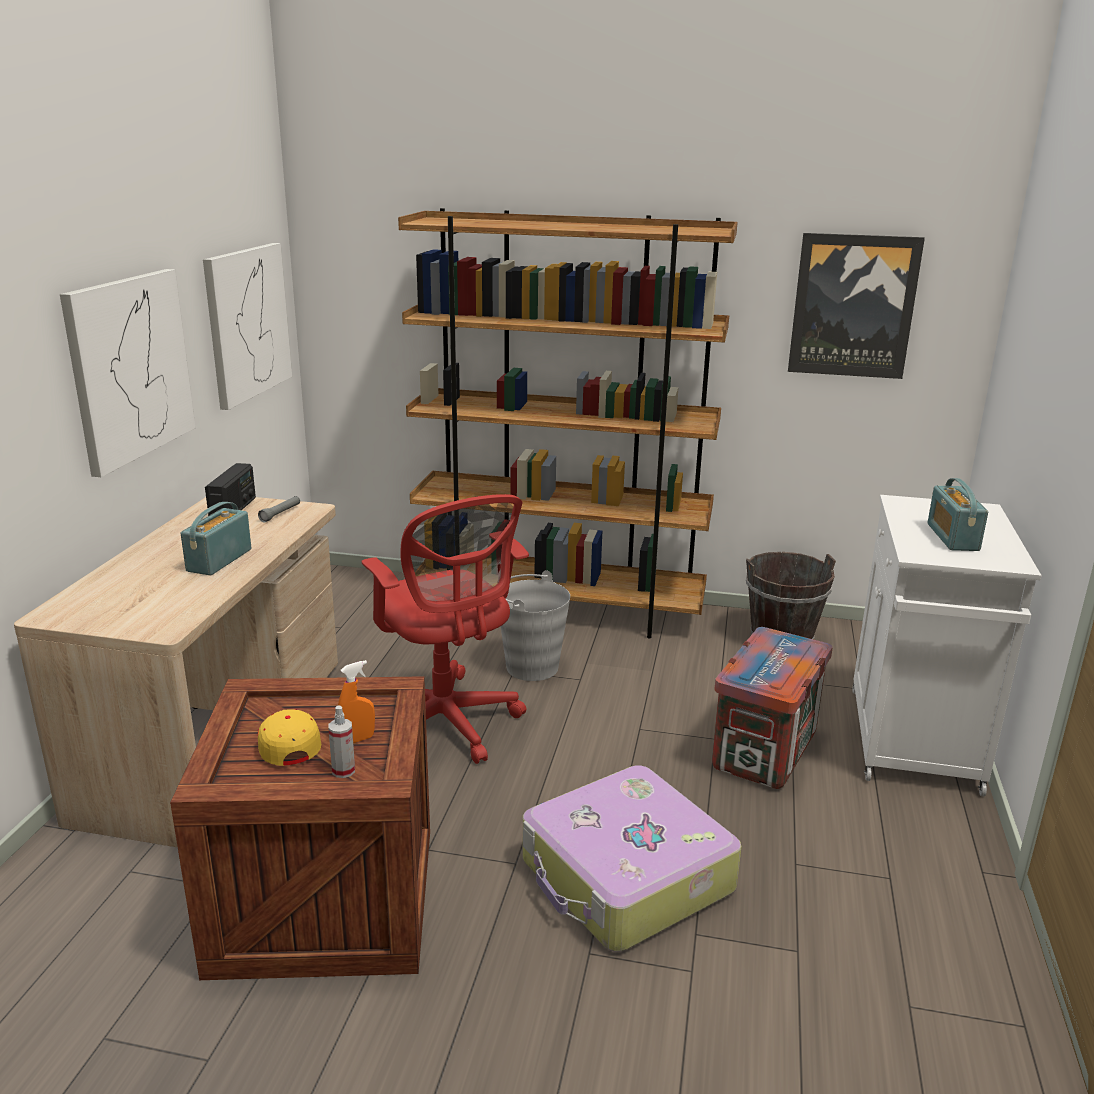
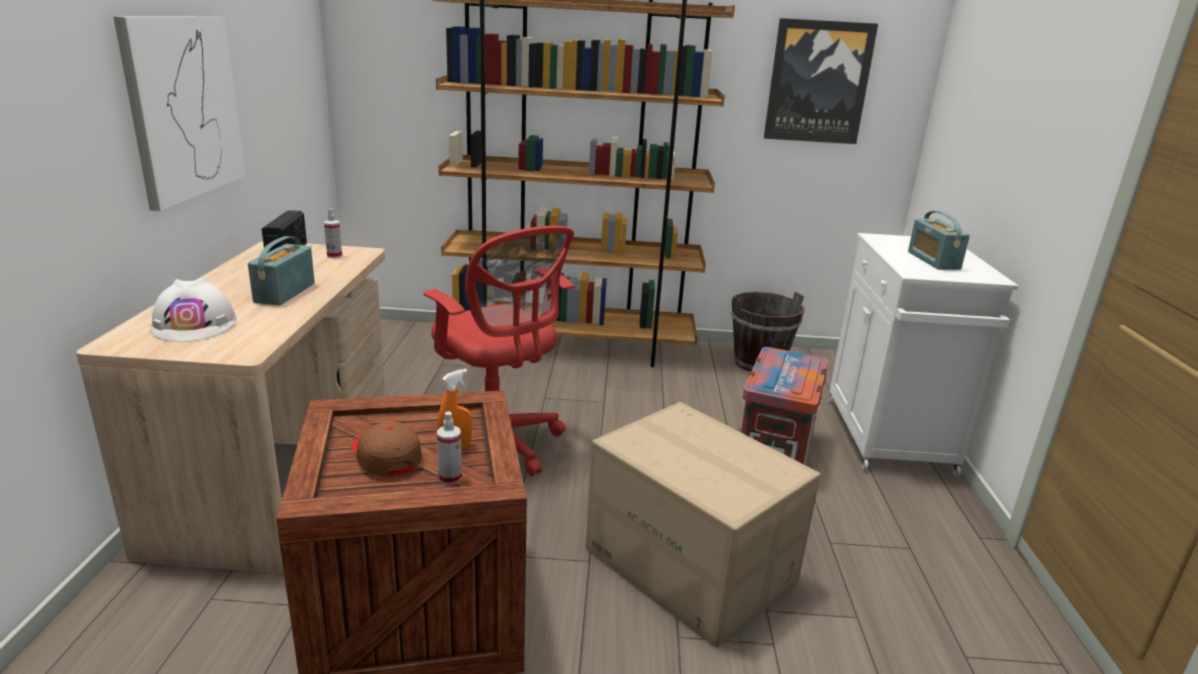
camera: 10 degrees left, 0 degrees up
picture [203,243,292,410] -> none
grey flashlight [258,496,300,522] -> spray bottle [324,209,342,258]
yellow cap [258,709,321,766] -> brown cap [352,421,422,477]
grey bucket [501,570,570,681] -> none
suitcase [522,765,742,952] -> cardboard box [585,402,821,648]
none -> white hard hat [150,278,237,342]

